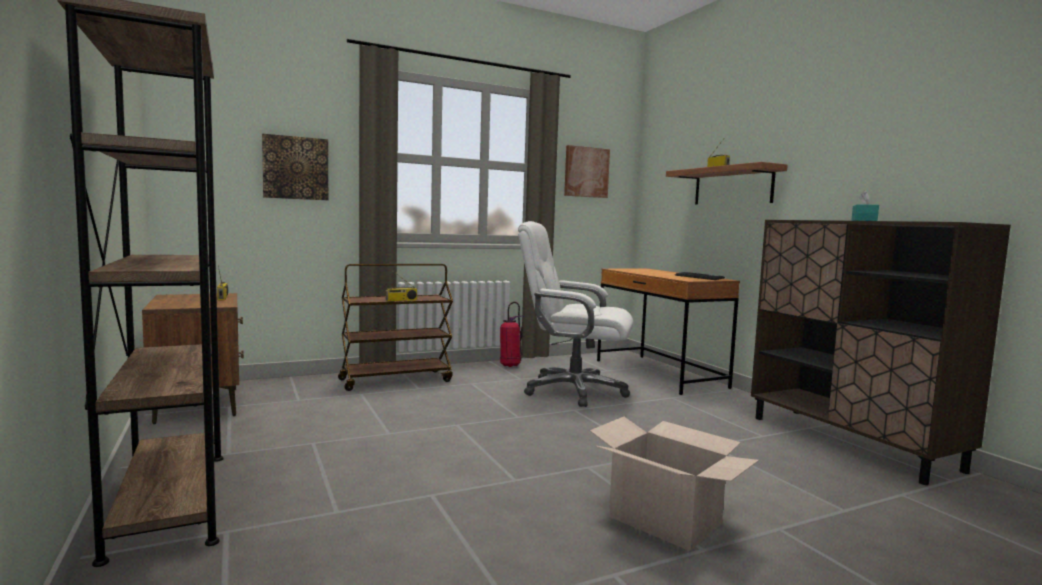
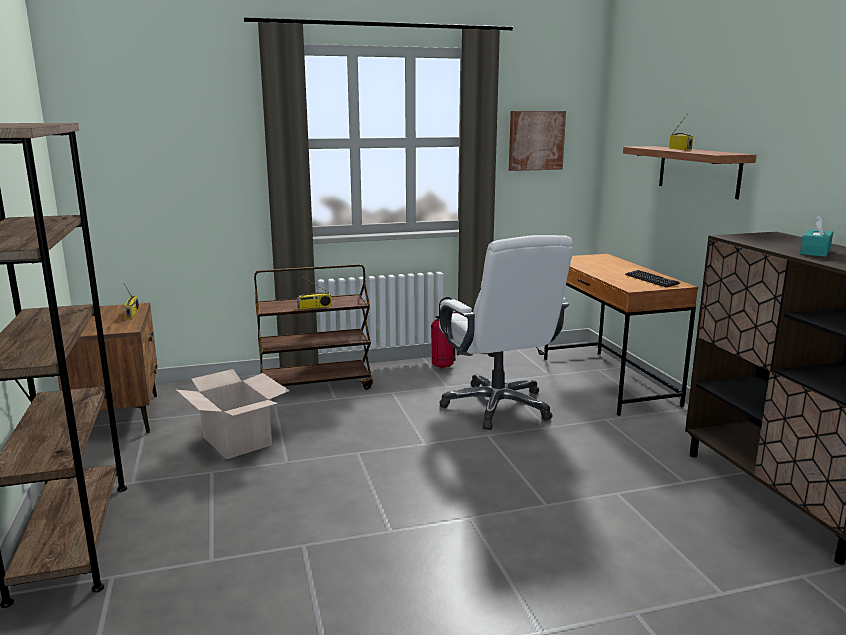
camera: 10 degrees right, 10 degrees up
picture [262,134,328,200] -> none
white office chair [518,221,633,407] -> white office chair turned 135 degrees counterclockwise [439,235,573,430]
cardboard box [590,417,759,551] -> cardboard box moved to [176,369,290,459]

